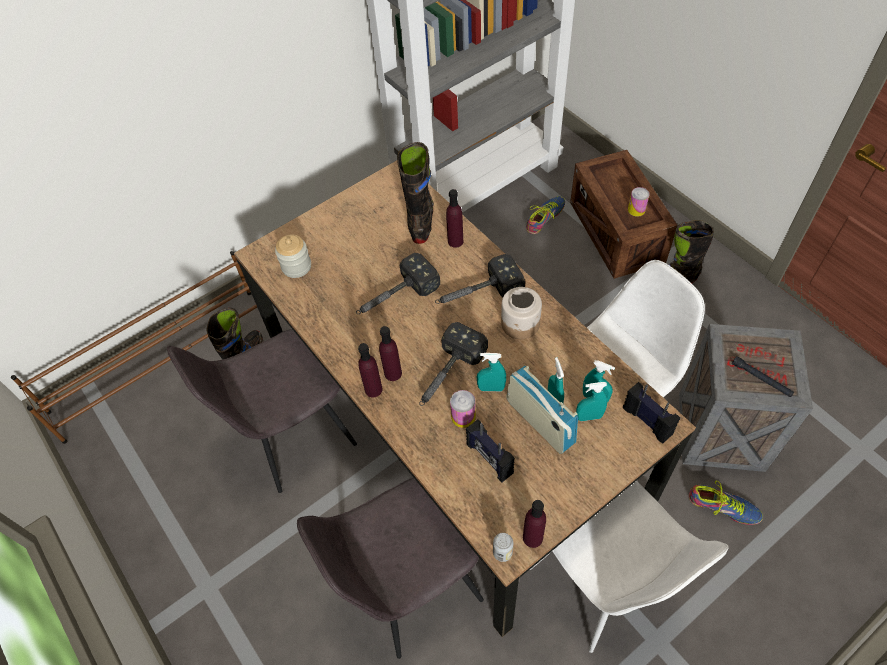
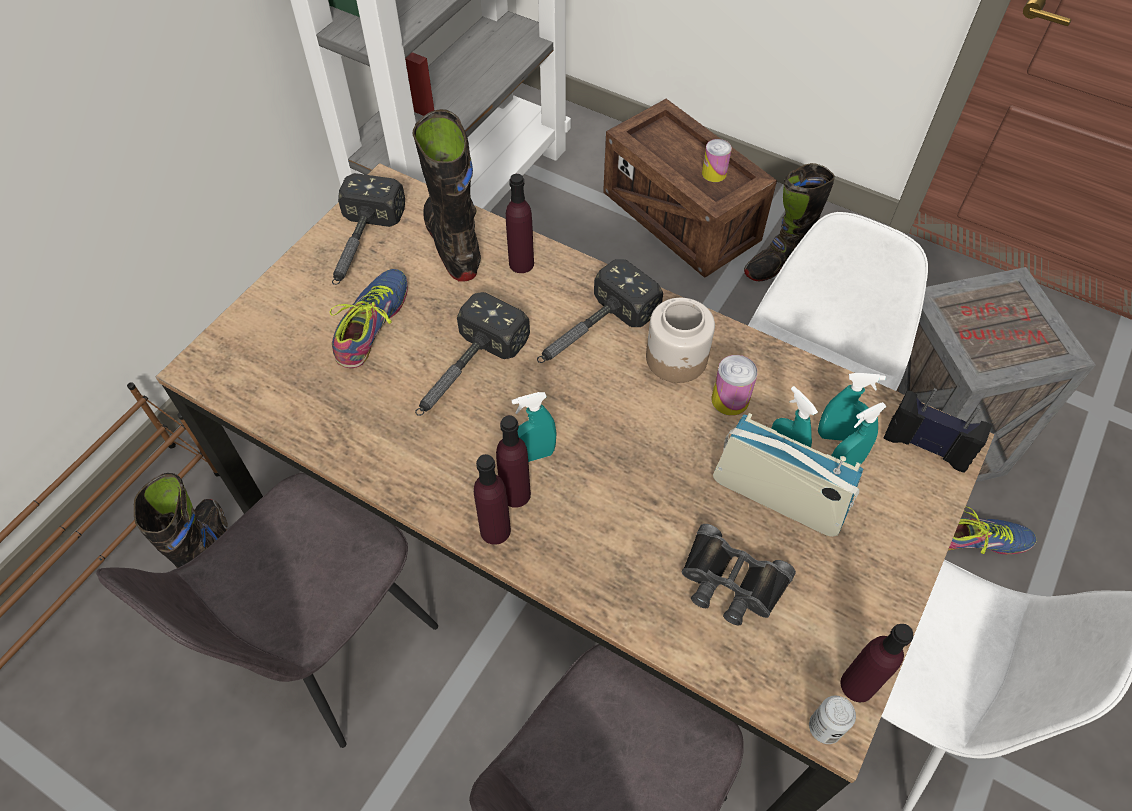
camera: 25 degrees left, 0 degrees up
jar [275,235,311,278] -> none
hammer [419,322,488,406] -> hammer moved to [332,173,405,285]
can [450,390,476,428] -> can moved to [711,355,758,416]
radio [466,420,515,482] -> black binoculars [682,524,796,626]
turquoise spray bottle [477,353,506,391] -> turquoise spray bottle moved to [512,392,557,462]
shoe [526,196,565,234] -> shoe moved to [330,269,408,368]
black flashlight [732,356,794,397] -> none

